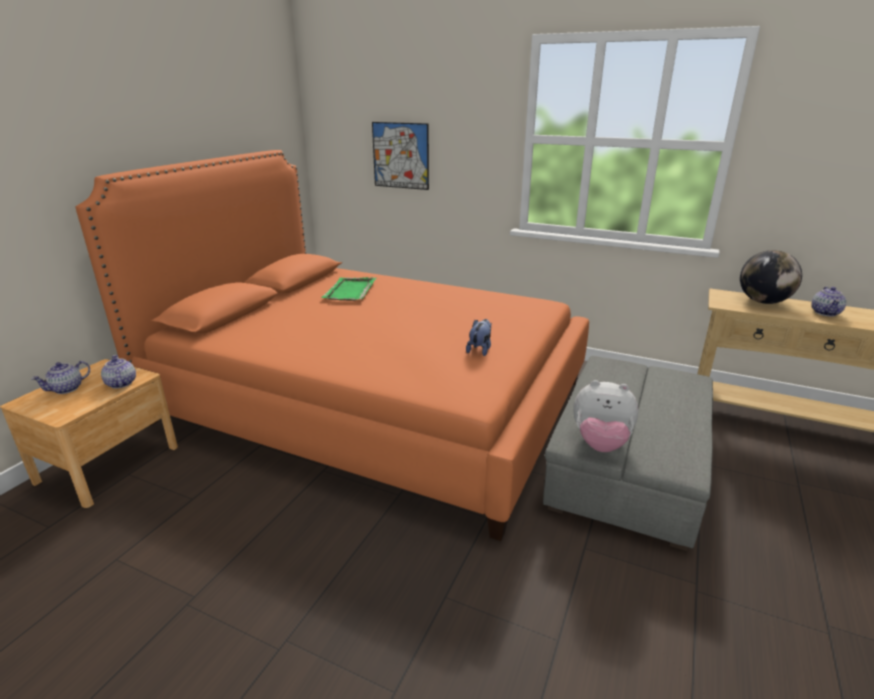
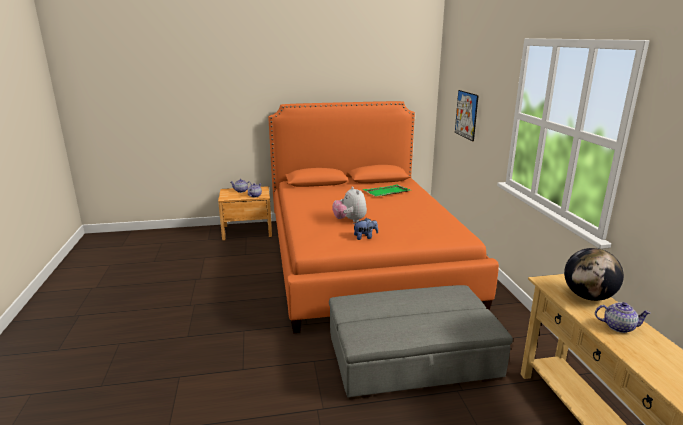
camera: 55 degrees right, 5 degrees down
plush toy [573,380,639,452] -> plush toy moved to [332,186,367,223]
teapot [811,287,846,316] -> teapot turned 150 degrees counterclockwise [595,302,651,333]

